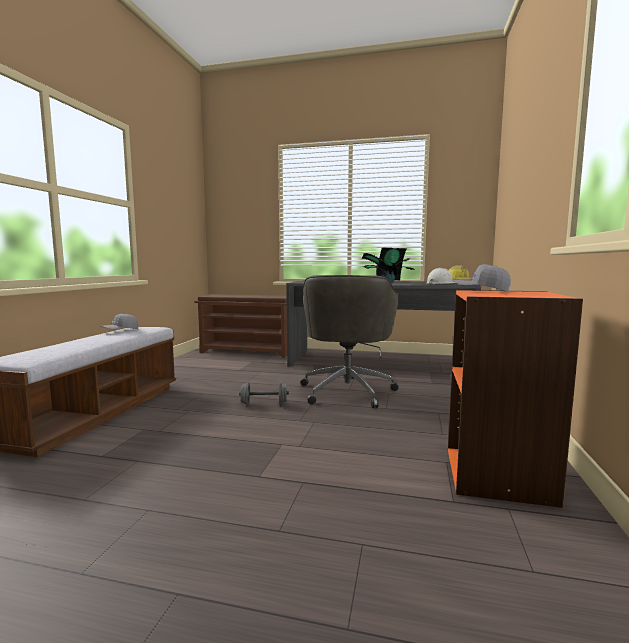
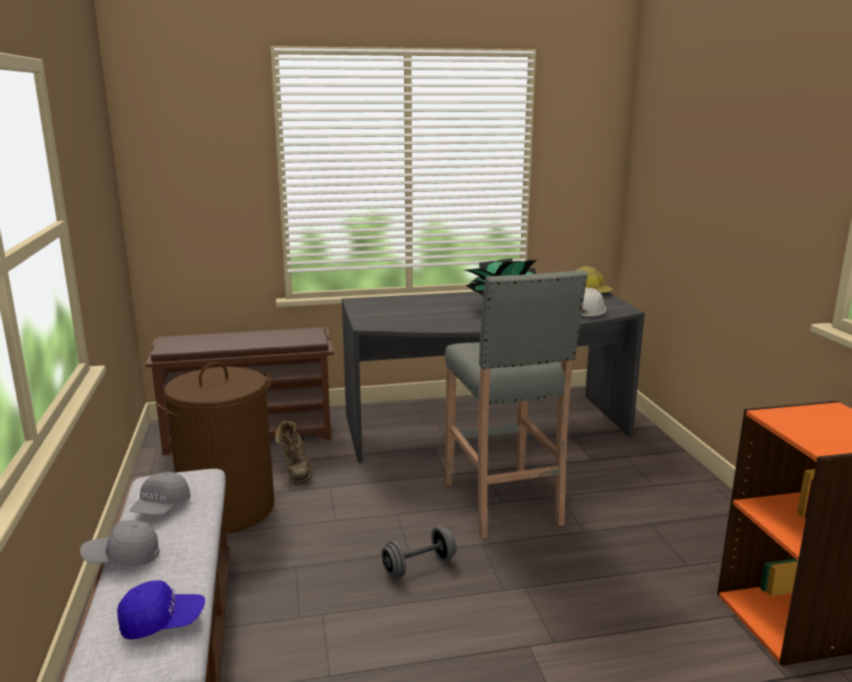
camera: 25 degrees left, 10 degrees up
grey office chair [300,275,399,408] -> grey stool [445,270,588,539]
grey cap [453,264,511,293] -> grey cap moved to [80,520,159,566]
none -> blue cap [117,580,205,640]
none -> brown laundry basket [156,362,274,533]
none -> brown boot [275,420,312,485]

